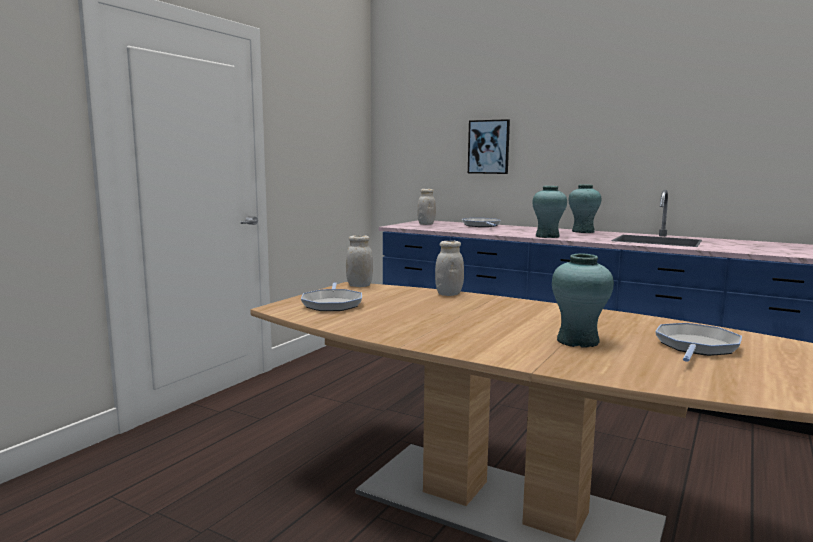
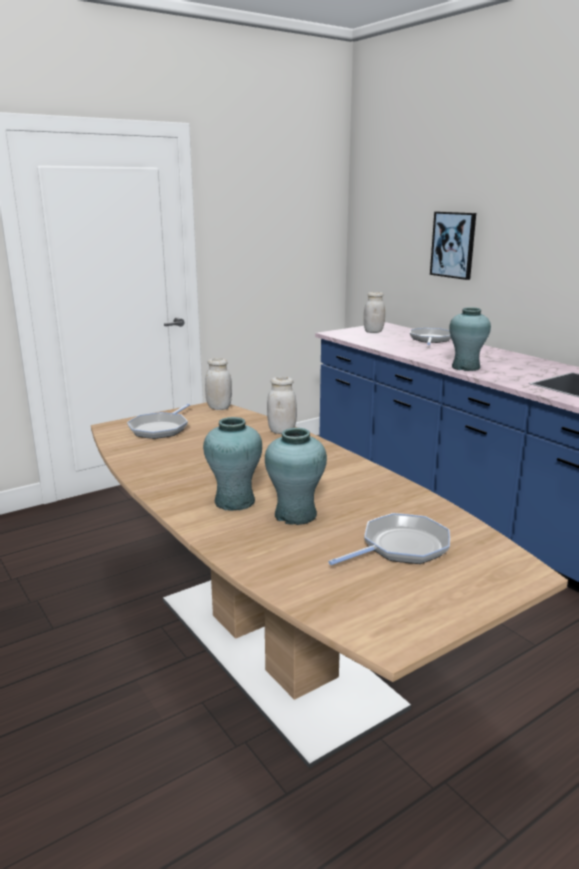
camera: 25 degrees right, 10 degrees up
turquoise vase [568,185,601,233] -> turquoise vase moved to [203,417,262,511]

